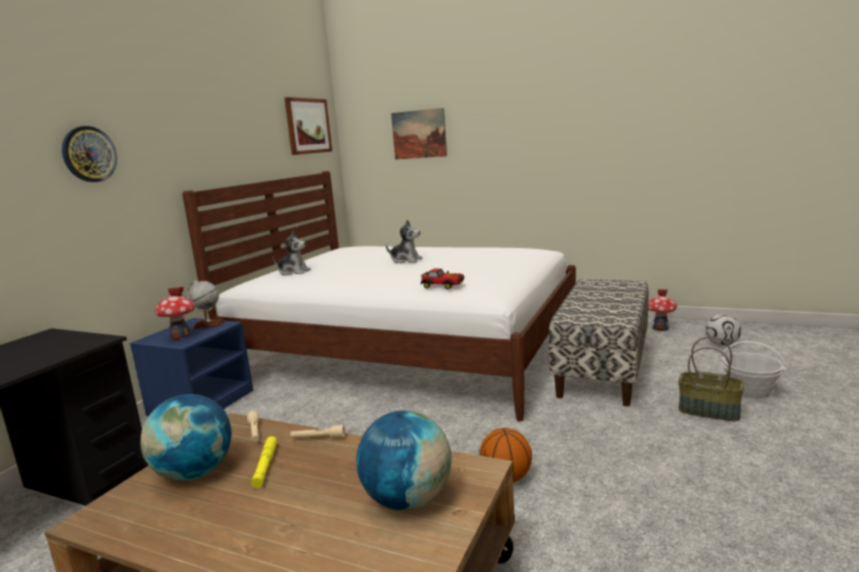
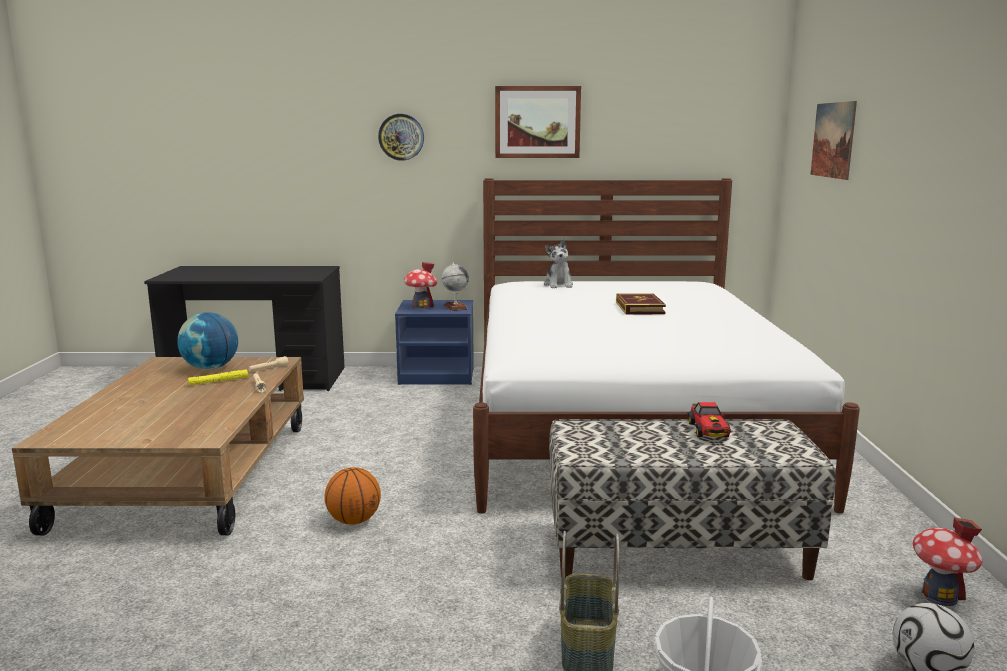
camera: 65 degrees right, 0 degrees up
picture [284,97,332,155] -> picture moved to [495,86,581,158]
globe [356,410,452,510] -> none
plush toy [386,220,423,263] -> book [616,293,666,315]
toy car [421,268,465,289] -> toy car moved to [688,402,731,437]

